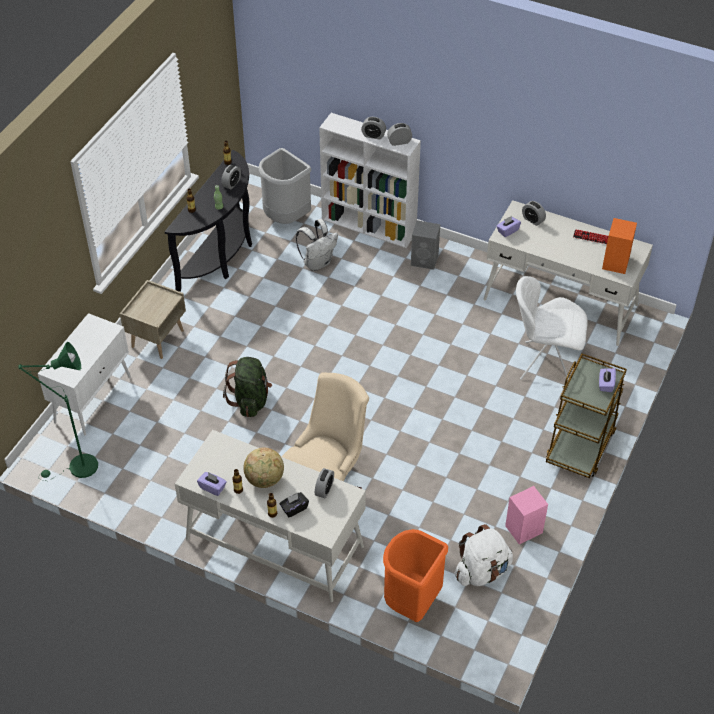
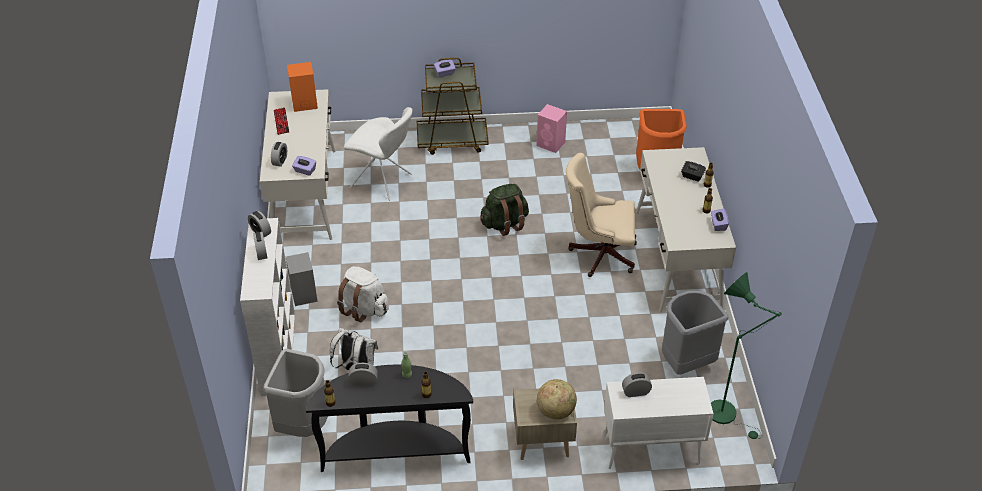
camera: 120 degrees left, 5 degrees down
green backpack [223,357,272,417] -> green backpack moved to [480,184,529,236]
globe [243,448,284,488] -> globe moved to [537,379,577,420]
alarm clock [315,468,334,498] -> alarm clock moved to [622,372,652,397]
white backpack [455,524,513,586] -> white backpack moved to [337,266,389,322]
white chair [516,276,588,380] -> white chair turned 45 degrees counterclockwise [344,107,413,201]
none -> grey trash can [662,291,728,374]

